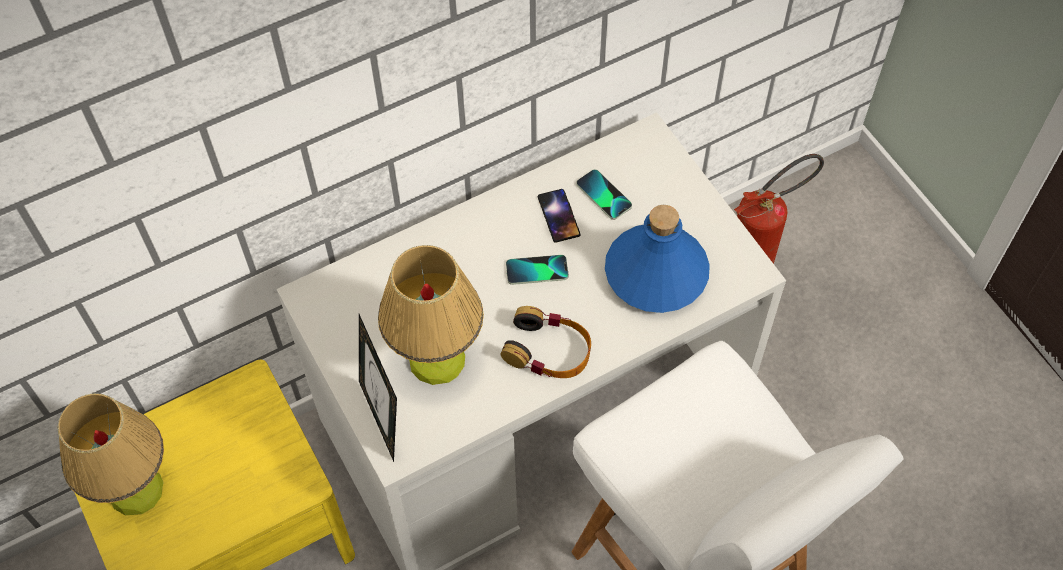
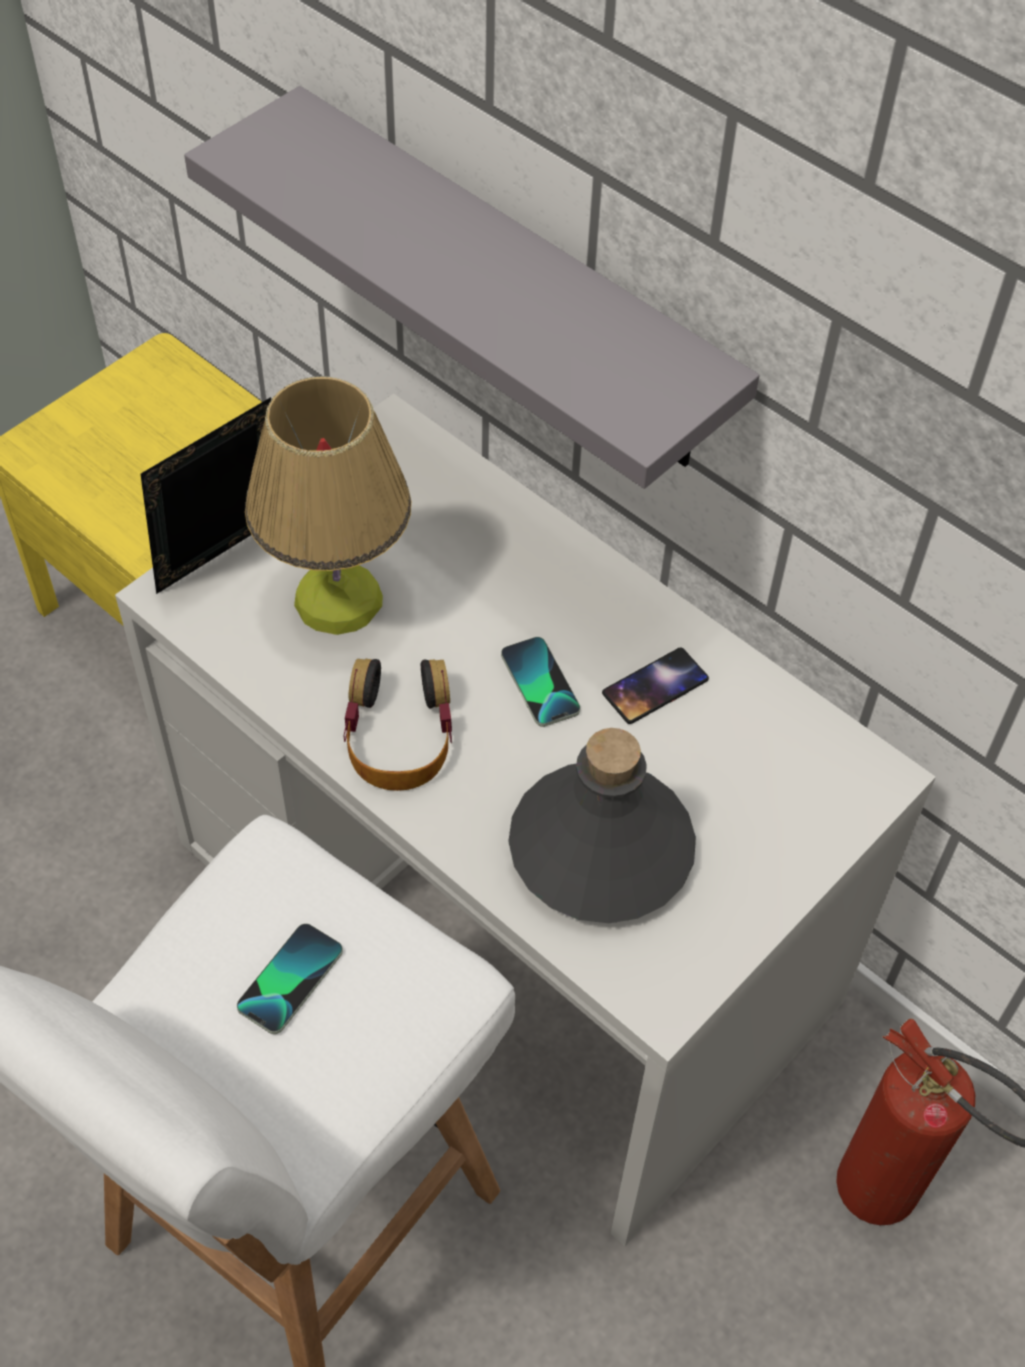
camera: 70 degrees right, 5 degrees down
table lamp [58,393,164,515] -> none
phone [576,169,632,220] -> phone moved to [237,923,343,1034]
blue bottle [605,205,710,313] -> grey bottle [508,728,696,923]
none -> grey shelf [184,86,759,489]

